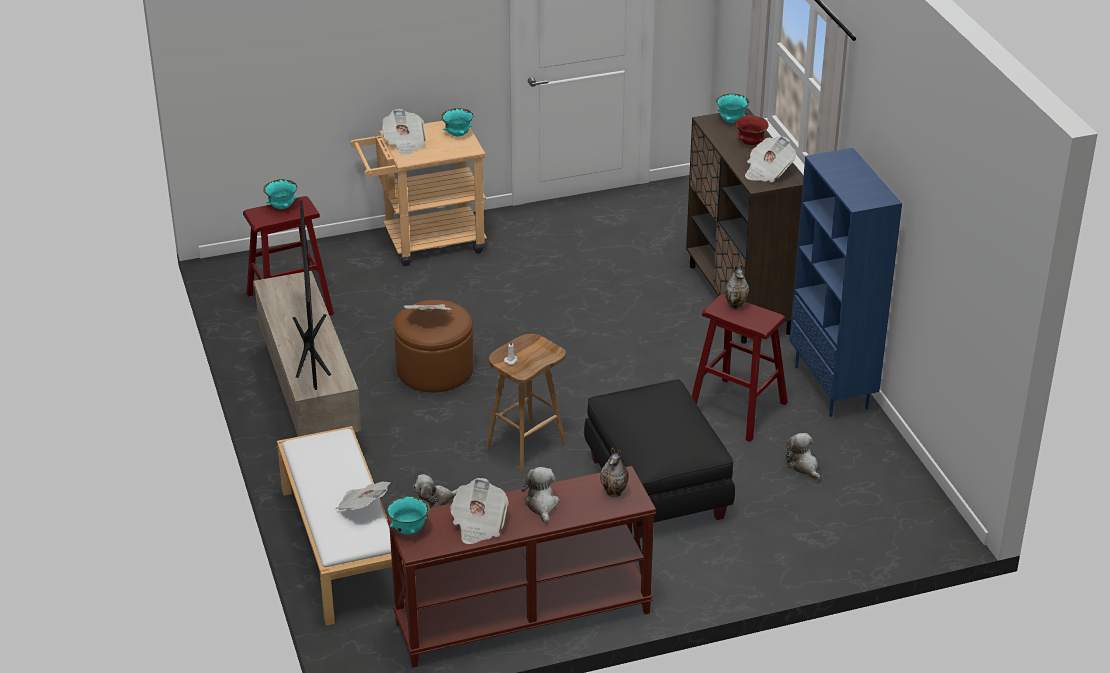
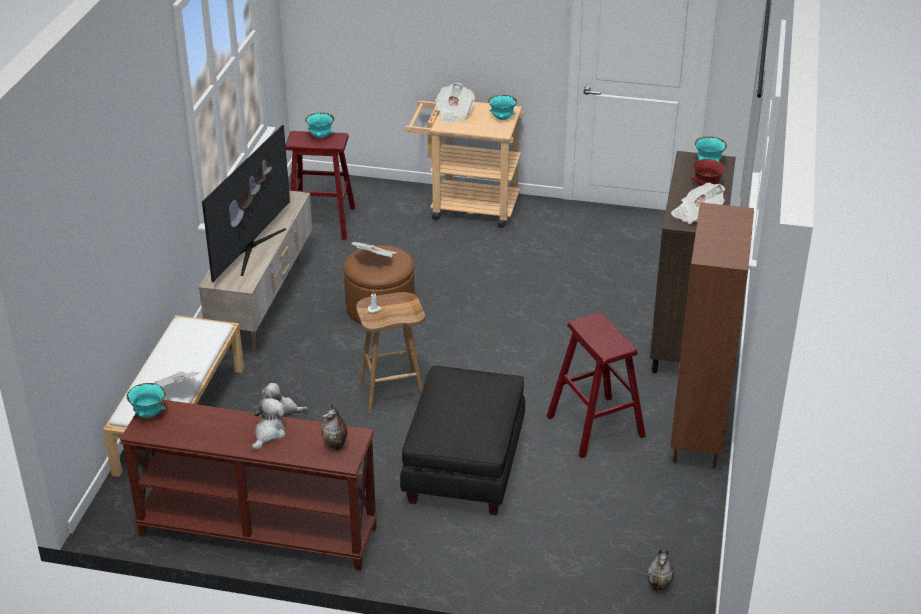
camera: 30 degrees right, 0 degrees up
newspaper [450,478,509,544] -> none
vase [725,264,749,310] -> vase moved to [647,549,674,592]
plush toy [786,433,820,480] -> none
blue bookcase [789,148,902,417] -> brown bookcase [670,203,754,469]

